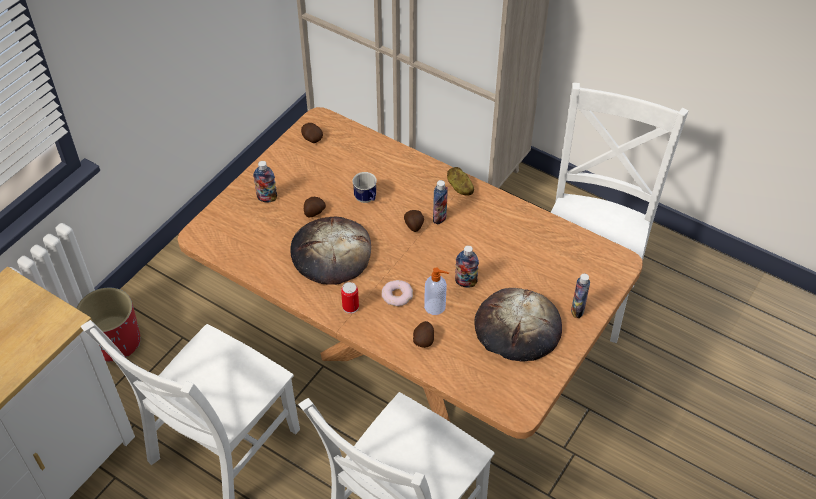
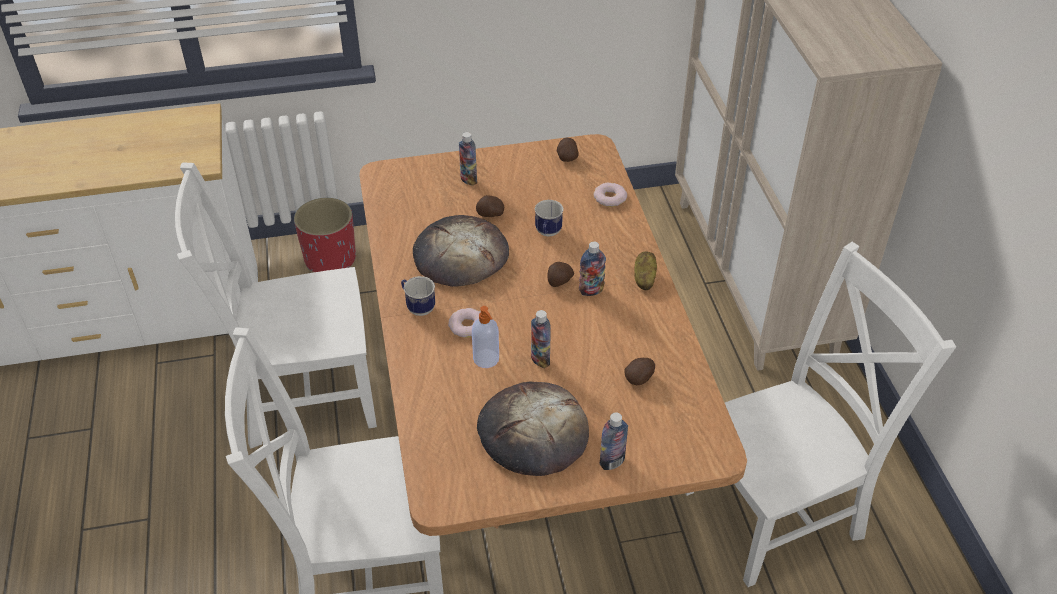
camera: 45 degrees right, 5 degrees down
can [341,282,359,314] -> mug [401,276,435,316]
potato [413,321,434,348] -> potato moved to [624,358,655,385]
none -> donut [594,183,627,207]

